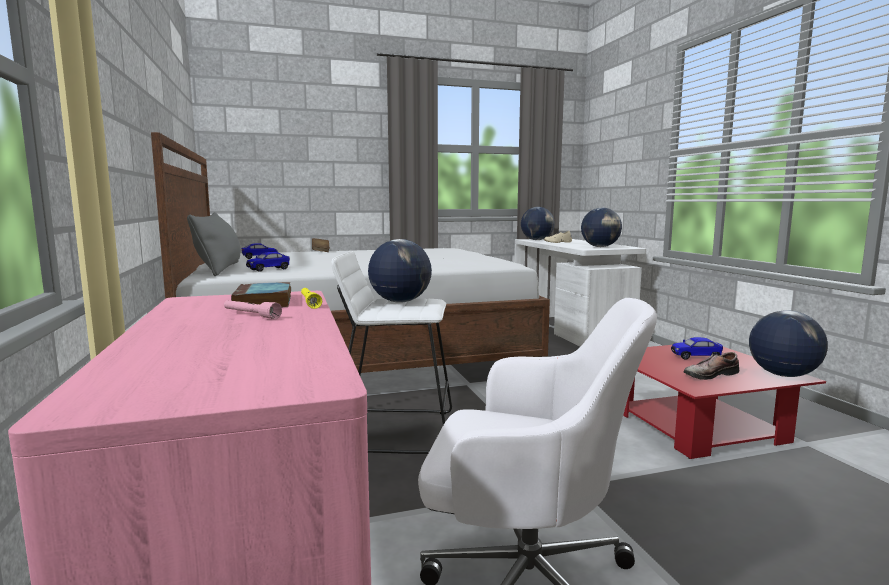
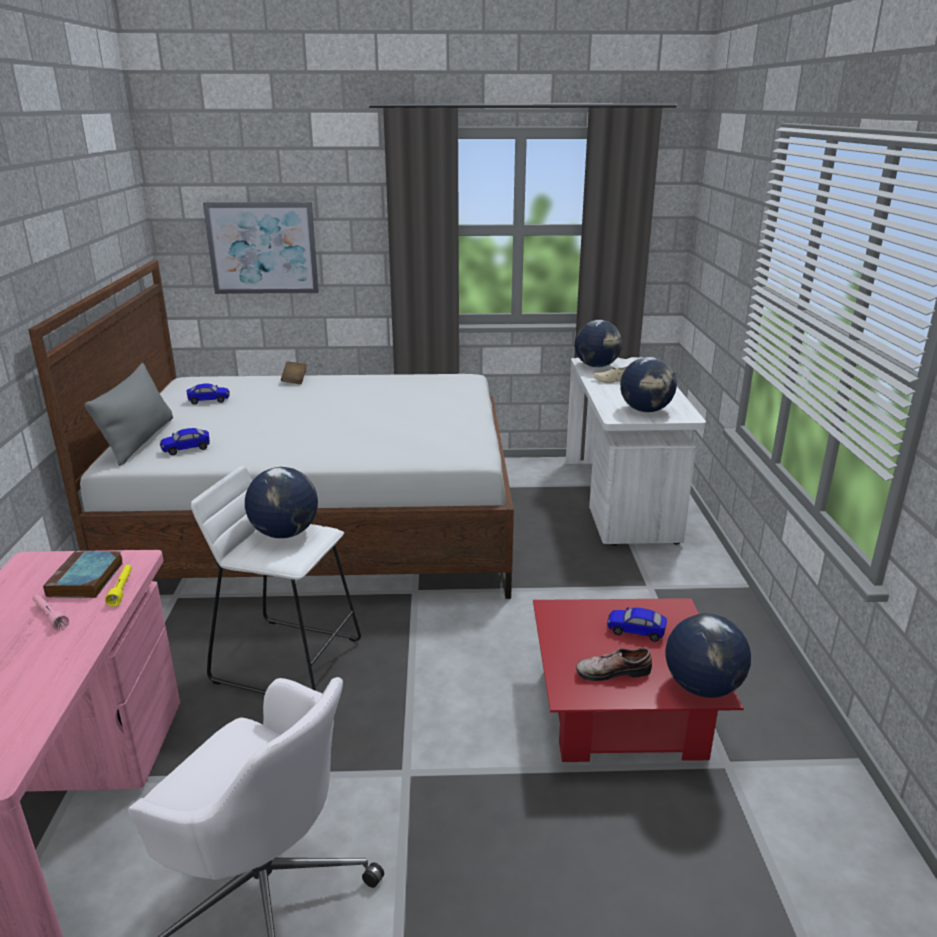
camera: 15 degrees right, 15 degrees up
none -> picture [203,202,319,294]

